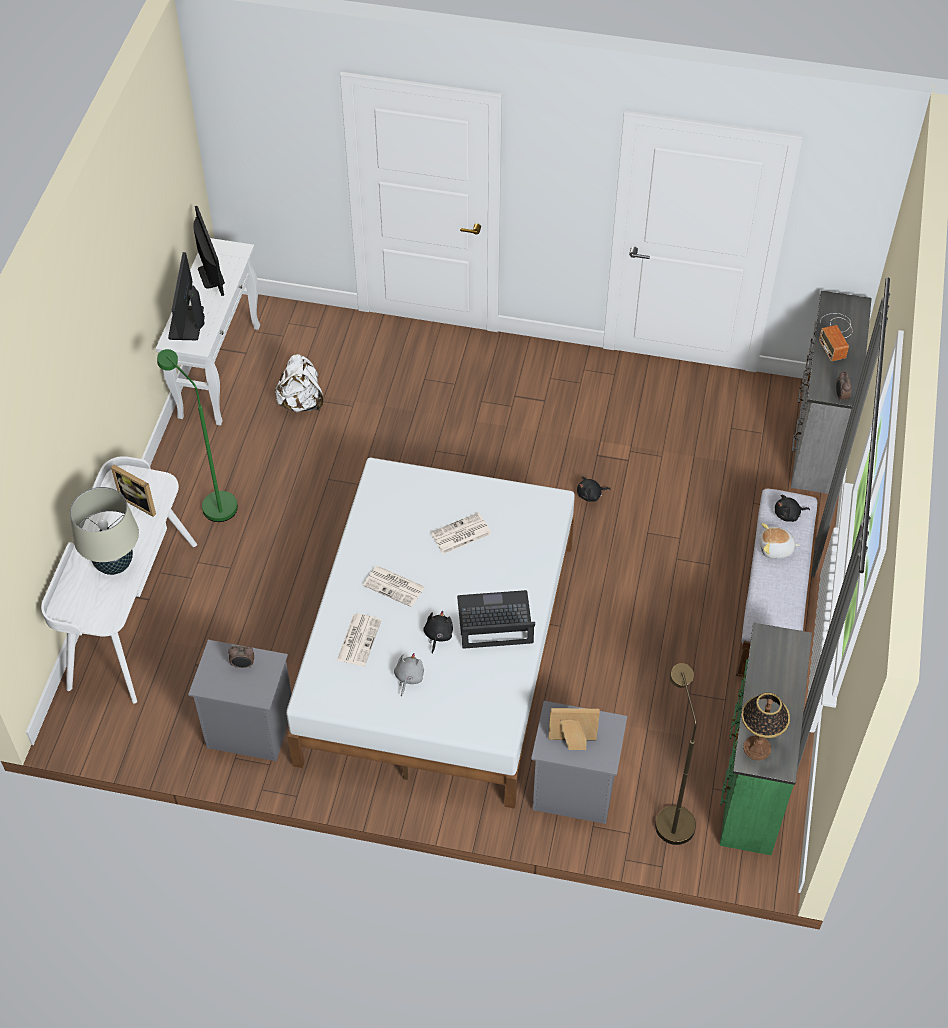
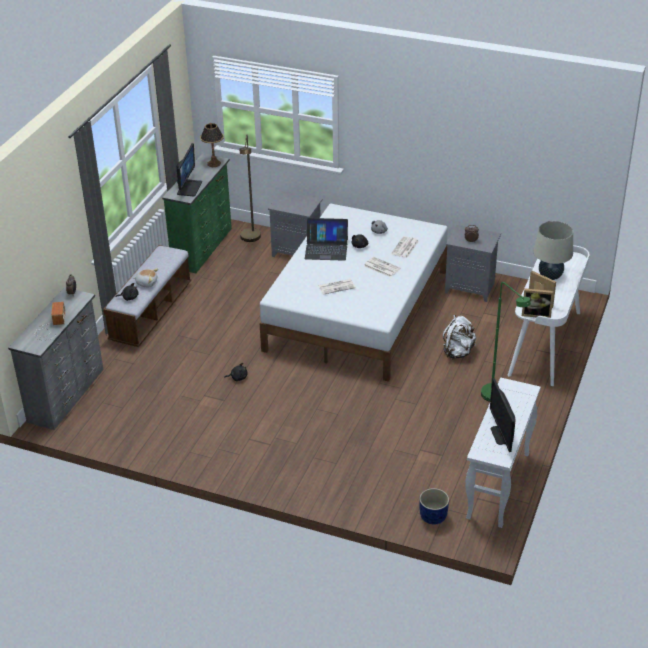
camera: 170 degrees left, 15 degrees down
monitor [168,252,205,340] -> monitor moved to [176,143,202,196]
white backpack [275,354,324,412] -> white backpack moved to [443,315,476,359]
picture frame [549,708,600,750] -> picture frame moved to [522,288,554,318]
none -> blue planter [419,488,449,524]

